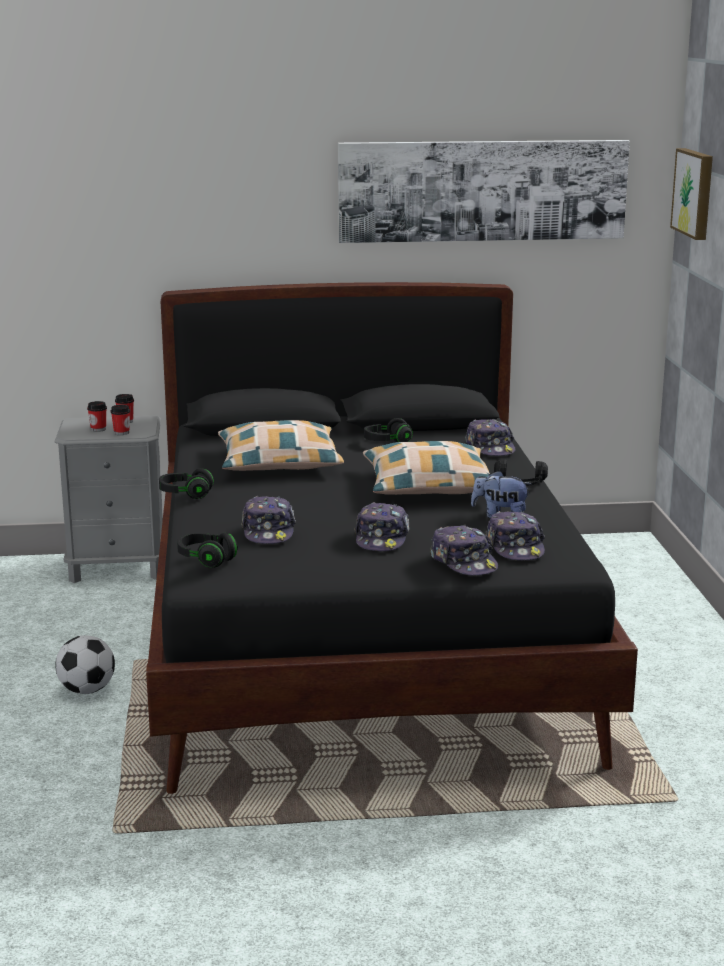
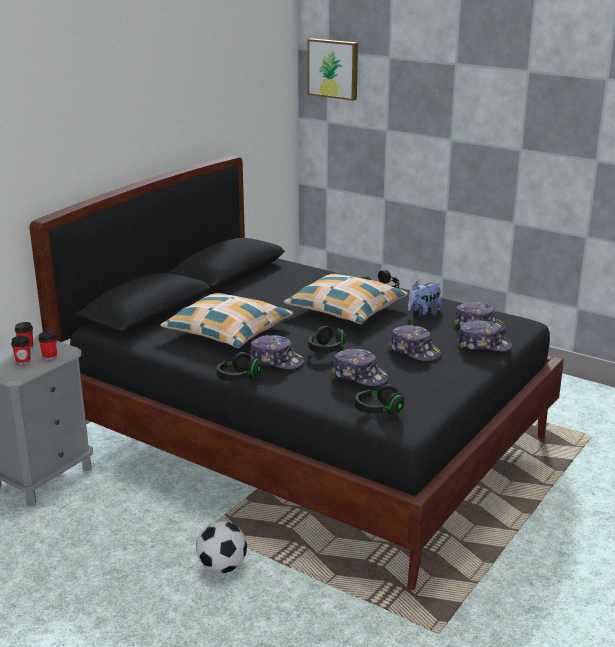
camera: 50 degrees left, 5 degrees up
picture [338,140,630,243] -> none
black headphones [364,418,413,442] -> black headphones moved to [308,326,346,354]
cap [465,419,515,456] -> cap moved to [250,335,304,369]

